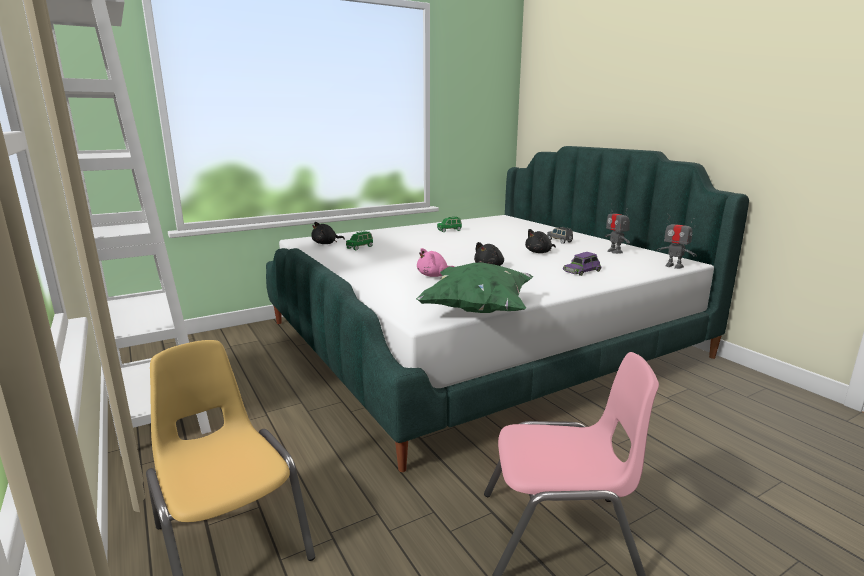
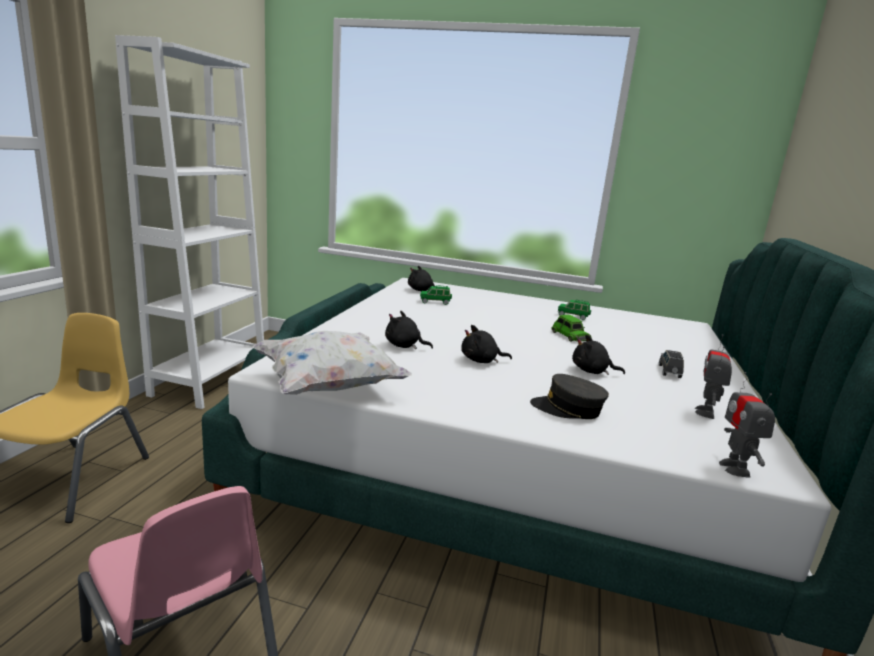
camera: 45 degrees right, 0 degrees up
green pillow [416,263,534,313] -> white pillow [253,331,412,395]
pink plush toy [417,248,454,277] -> black plush toy [385,311,433,349]
purple toy car [563,252,602,276] -> grey cap [530,374,609,419]
none -> green toy car [551,315,591,342]

